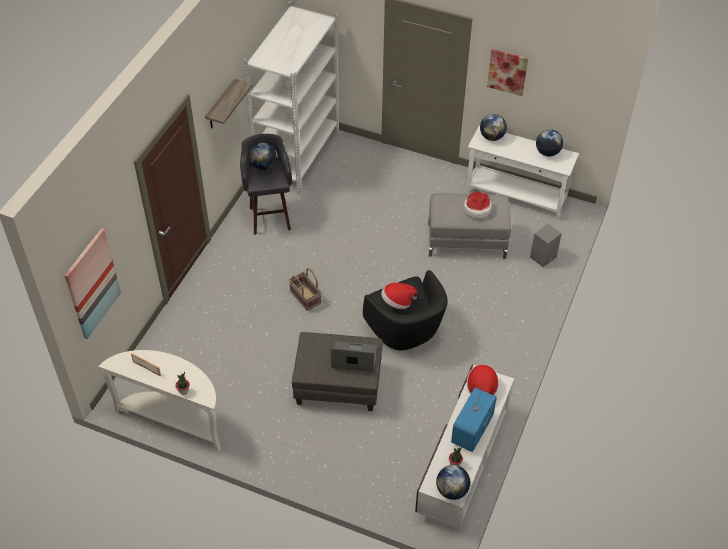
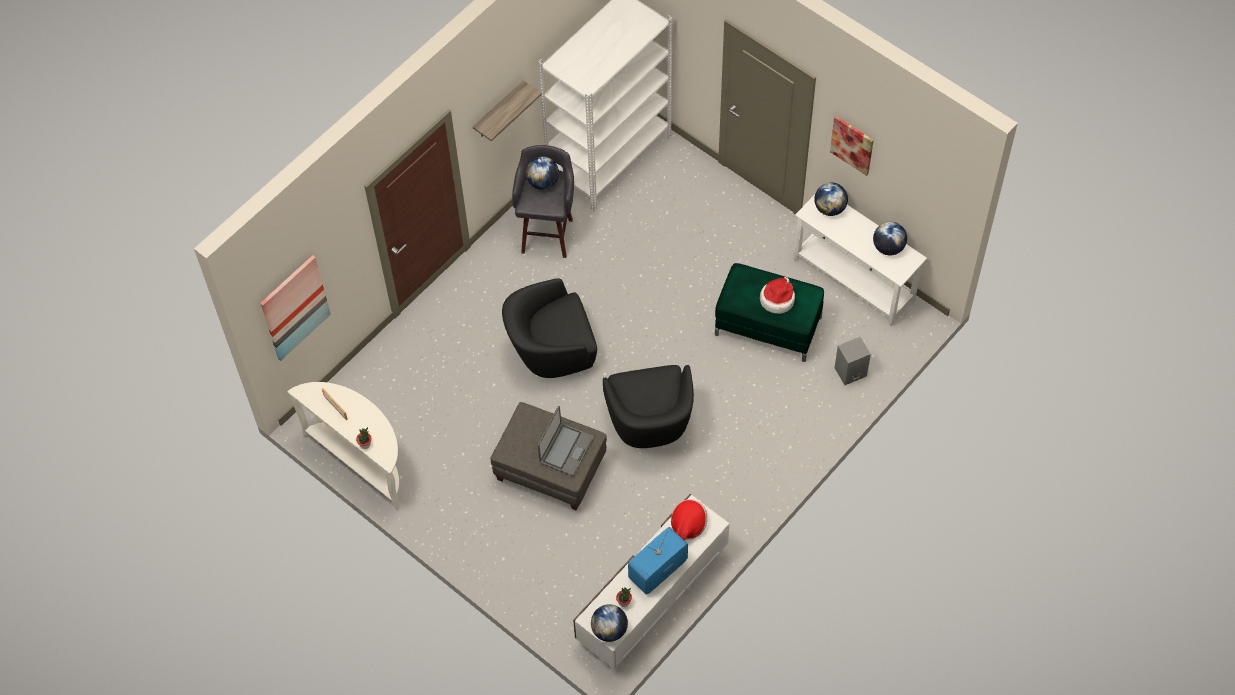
camera: 20 degrees right, 10 degrees up
basket [289,268,321,311] -> black armchair [502,278,597,378]
laptop [330,341,377,372] -> laptop turned 90 degrees clockwise [538,406,594,476]
hat [381,283,418,309] -> none
grey ottoman [428,193,511,259] -> green ottoman [715,263,824,362]

